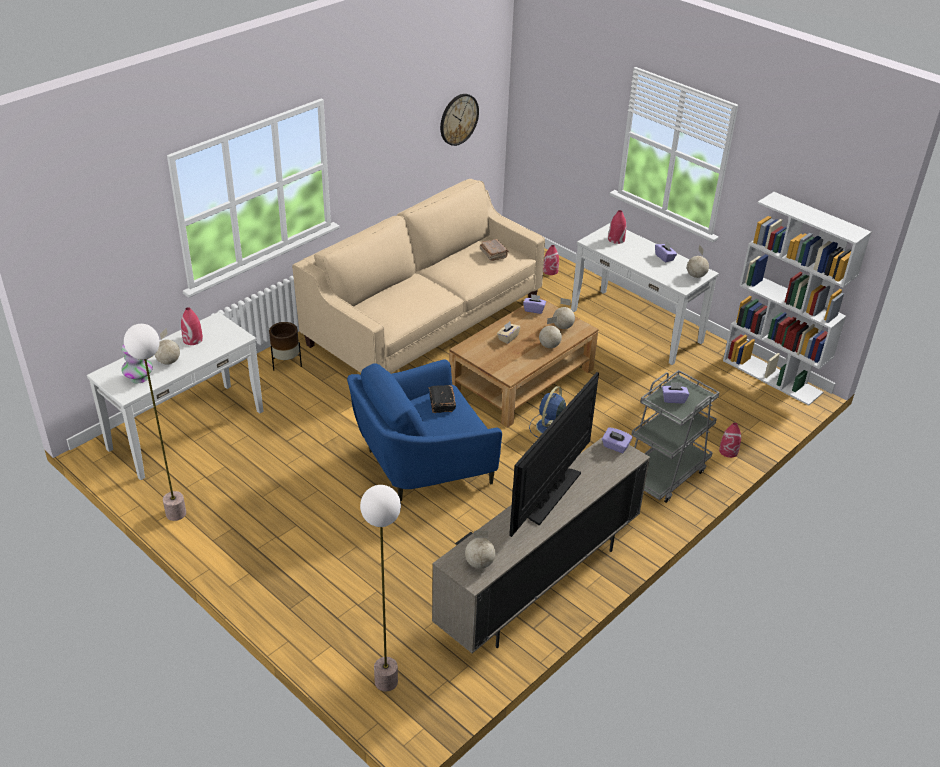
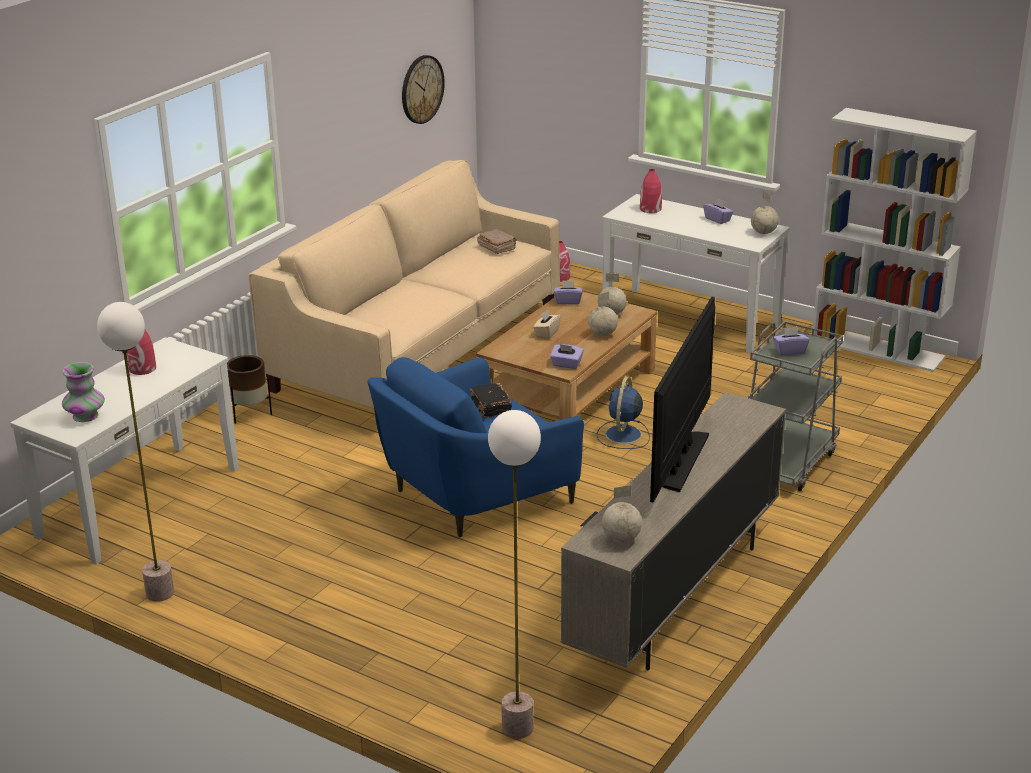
camera: 10 degrees left, 10 degrees down
globe [155,328,180,364] -> none
purple tissue box [602,427,632,453] -> purple tissue box moved to [550,344,584,369]
red vase [719,423,741,458] -> none

